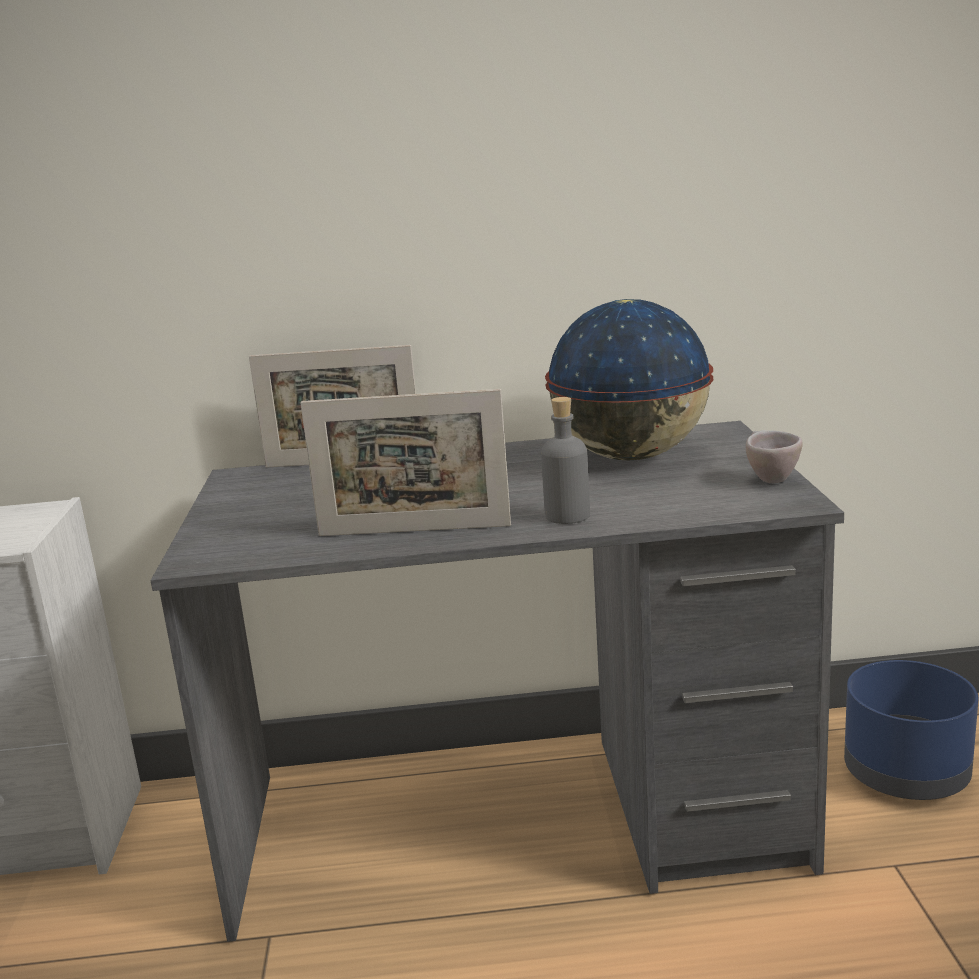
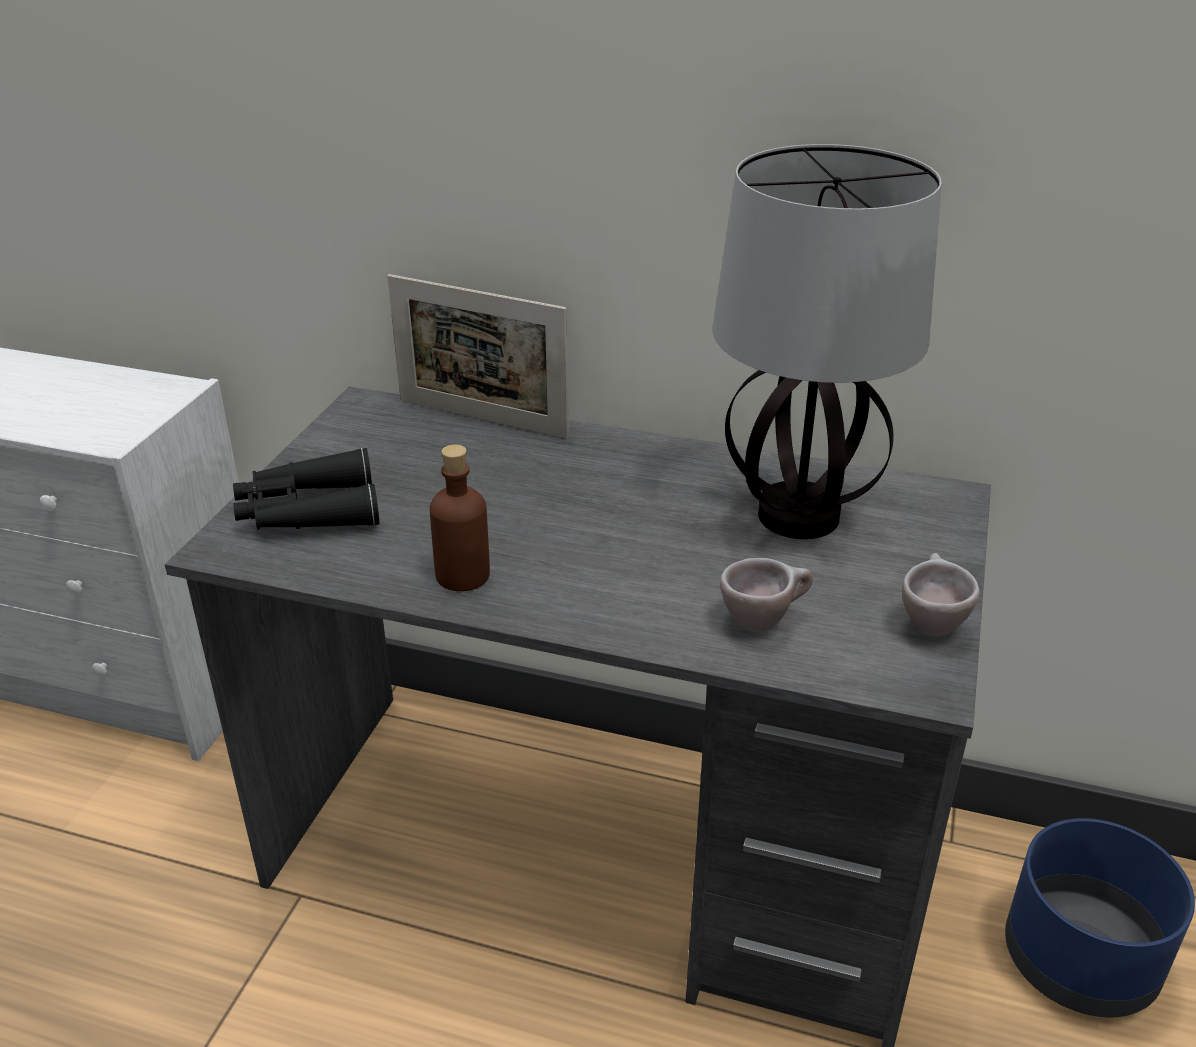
camera: 20 degrees right, 15 degrees up
picture frame [300,389,511,536] -> brown bottle [430,444,490,591]
grey bottle [541,397,590,524] -> none
globe [545,299,713,460] -> table lamp [712,144,942,539]
none -> black binoculars [233,448,379,530]
none -> beige cup [720,558,813,632]

